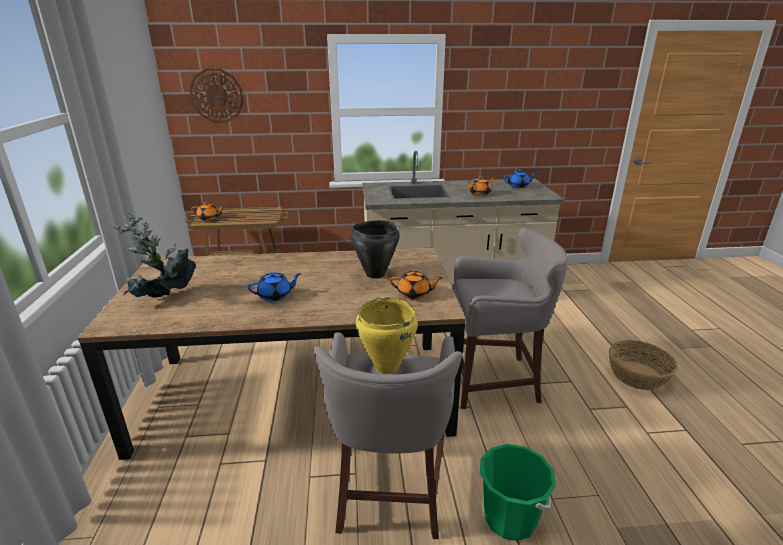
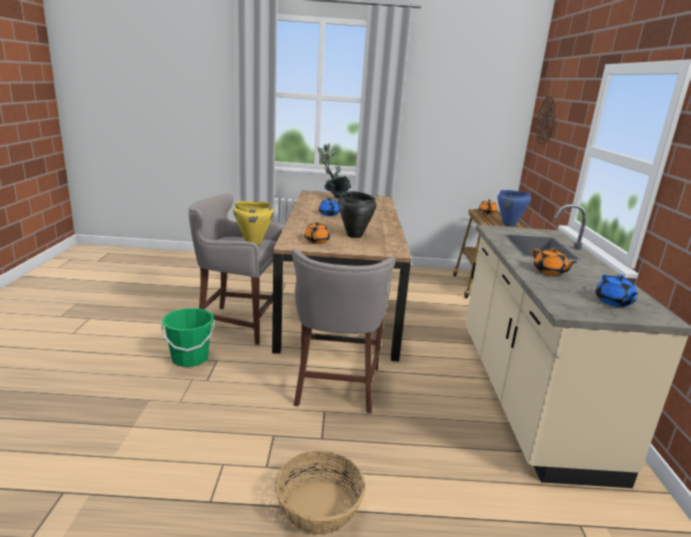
camera: 95 degrees right, 5 degrees down
none -> blue cooking pot [497,190,531,226]

